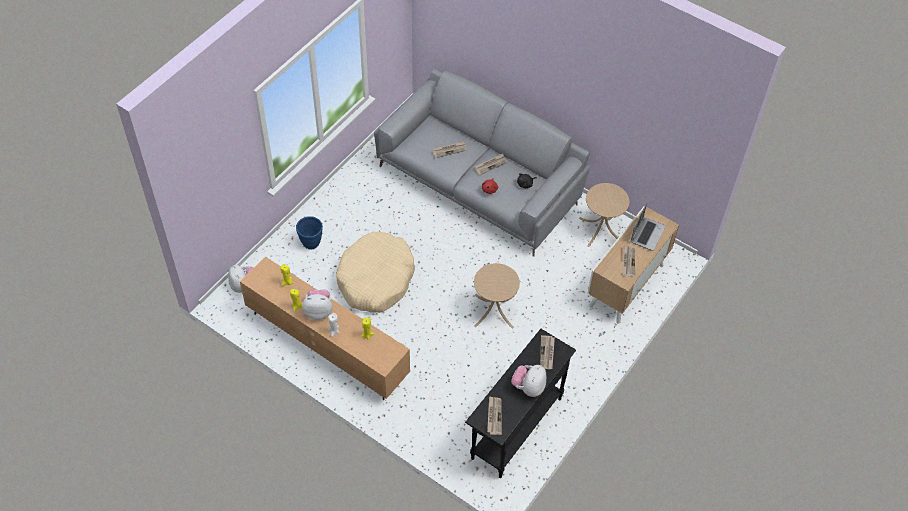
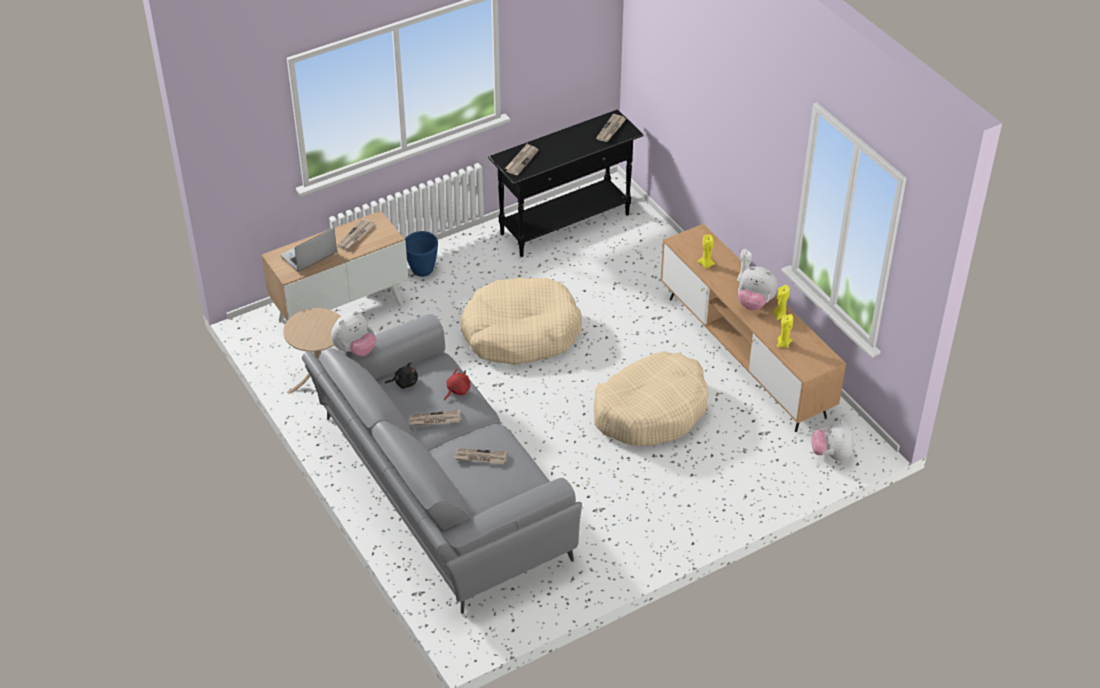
camera: 155 degrees left, 10 degrees down
blue planter [296,216,323,250] -> blue planter moved to [405,231,438,277]
beige side table [474,263,520,329] -> beige dog bed [461,278,582,365]
plush toy [511,365,546,397] -> plush toy moved to [331,311,377,357]

